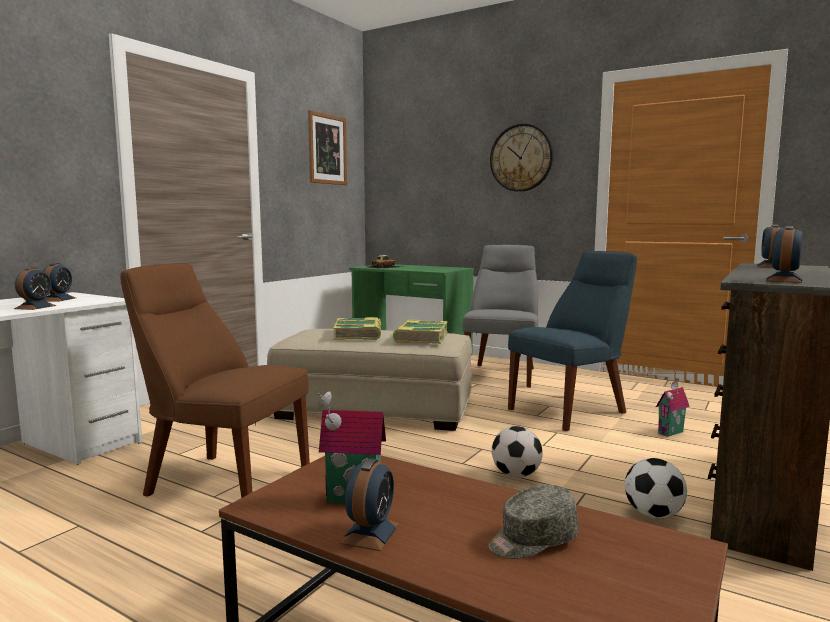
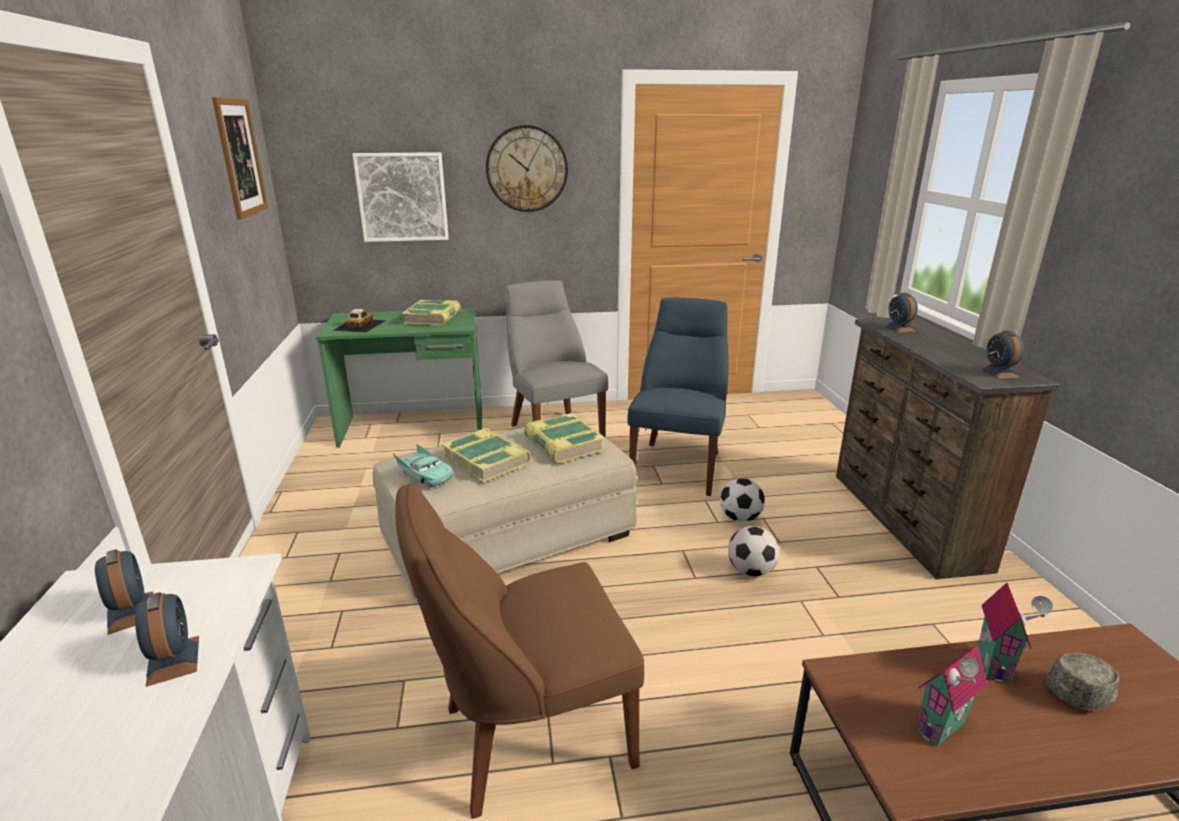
camera: 40 degrees left, 15 degrees up
alarm clock [340,458,399,551] -> none
grey cap [488,485,578,559] -> grey cap turned 135 degrees counterclockwise [1046,653,1119,710]
football [625,458,687,518] -> football moved to [720,478,765,522]
toy house [656,381,690,437] -> toy house moved to [978,583,1053,683]
none -> picture [352,152,449,242]
none -> turquoise toy car [393,444,453,488]
none -> book [402,300,461,326]

